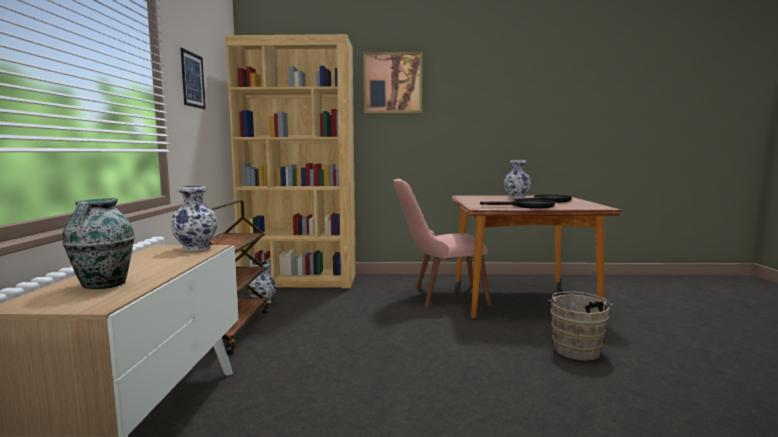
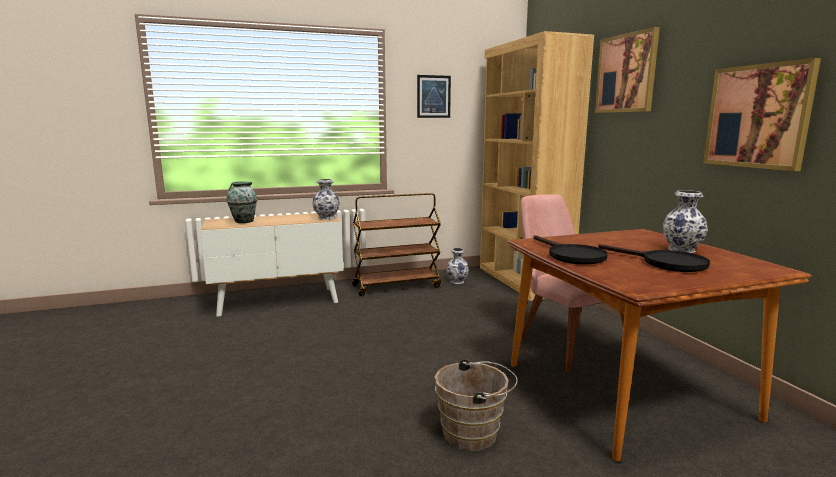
camera: 70 degrees right, 5 degrees up
none -> picture [703,58,821,171]

